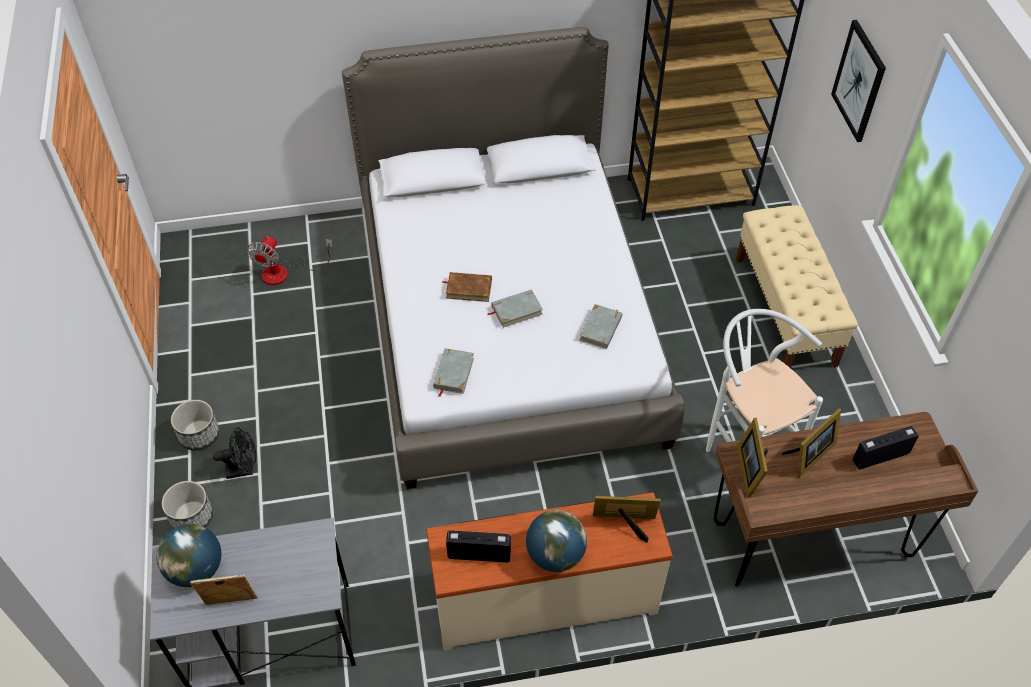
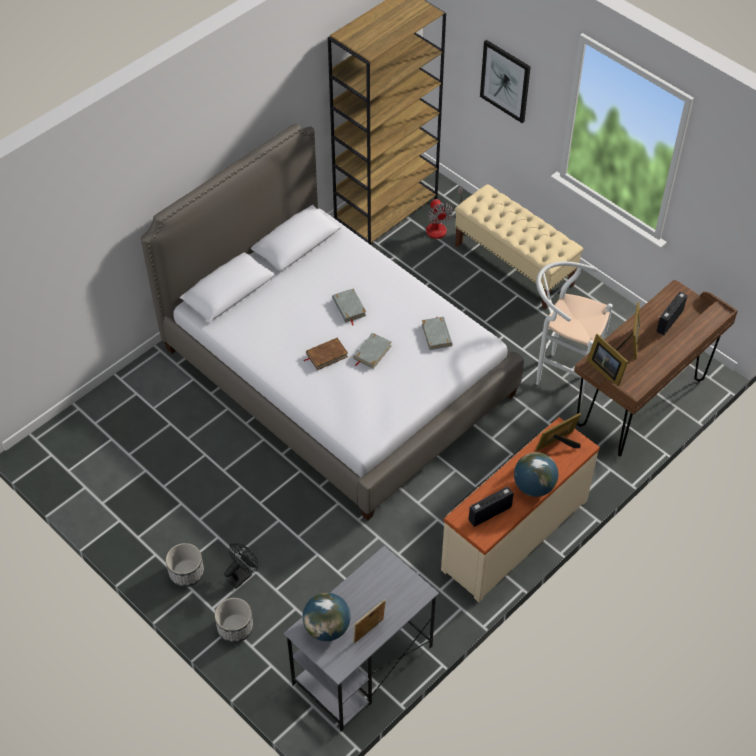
camera: 35 degrees left, 0 degrees up
fan [247,236,333,285] -> fan moved to [426,187,463,239]
grey book [433,348,474,396] -> grey book moved to [332,288,366,325]

